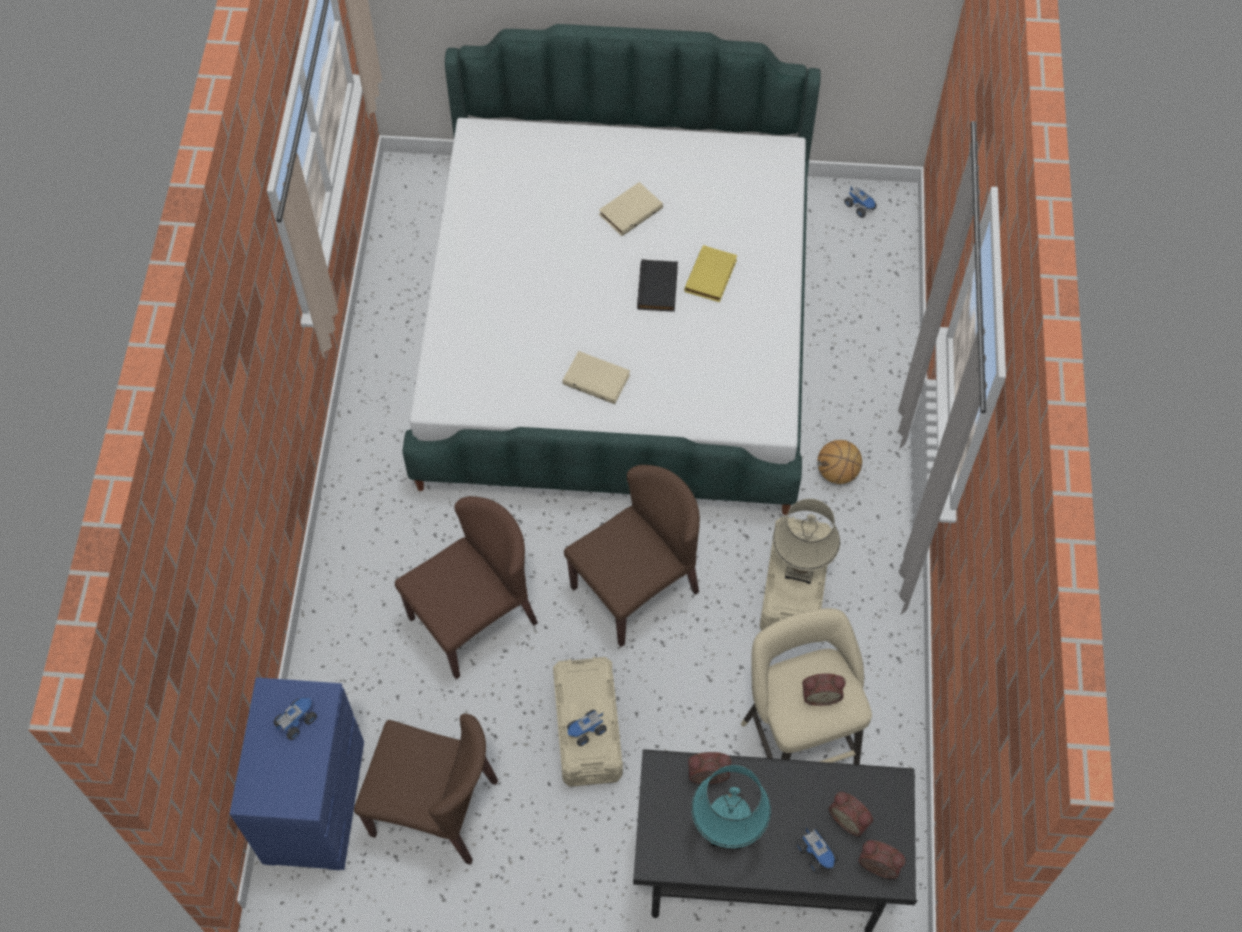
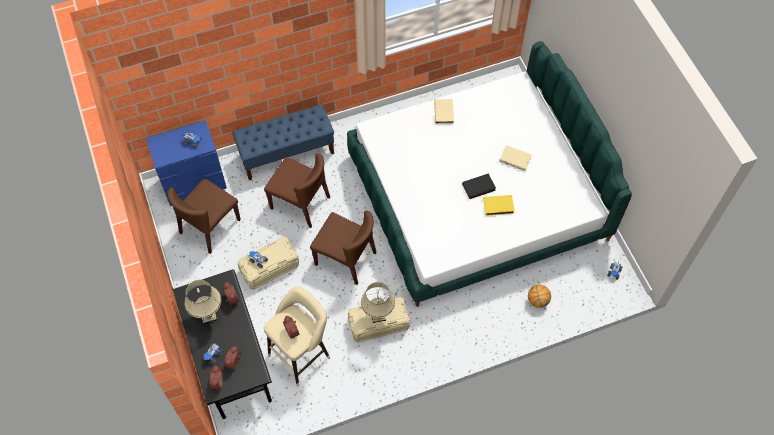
camera: 65 degrees right, 0 degrees up
brown chair [354,714,498,865] -> brown chair turned 45 degrees clockwise [167,178,241,254]
beige book [562,351,630,404] -> beige book moved to [434,99,454,124]
turquoise table lamp [692,765,771,849] -> beige table lamp [184,280,221,324]
basketball [817,440,862,484] -> basketball moved to [528,285,551,308]
none -> blue bench [232,104,334,180]

